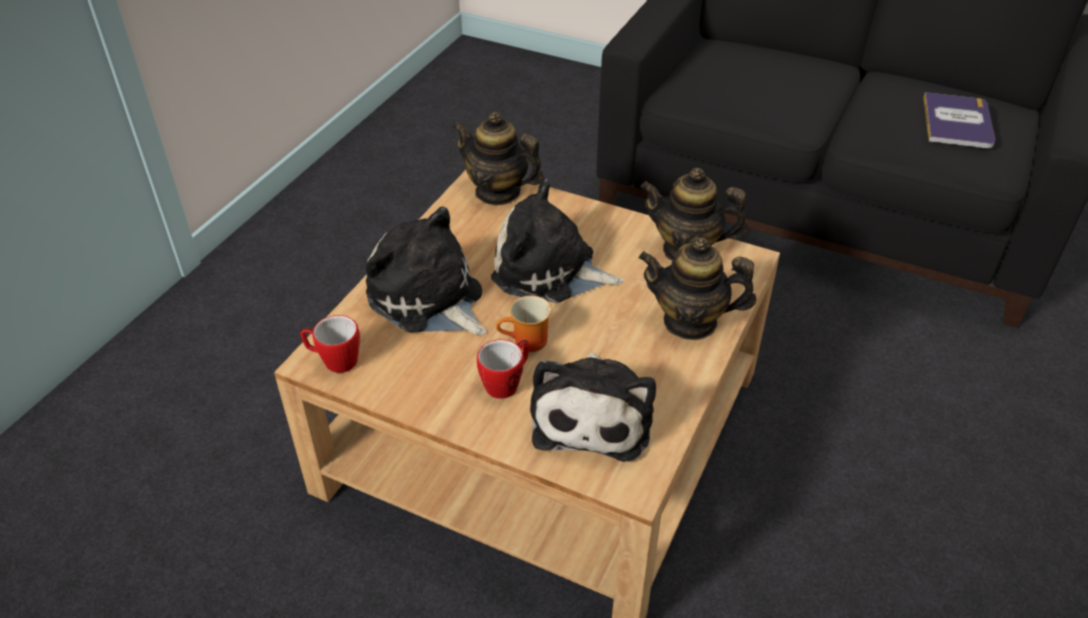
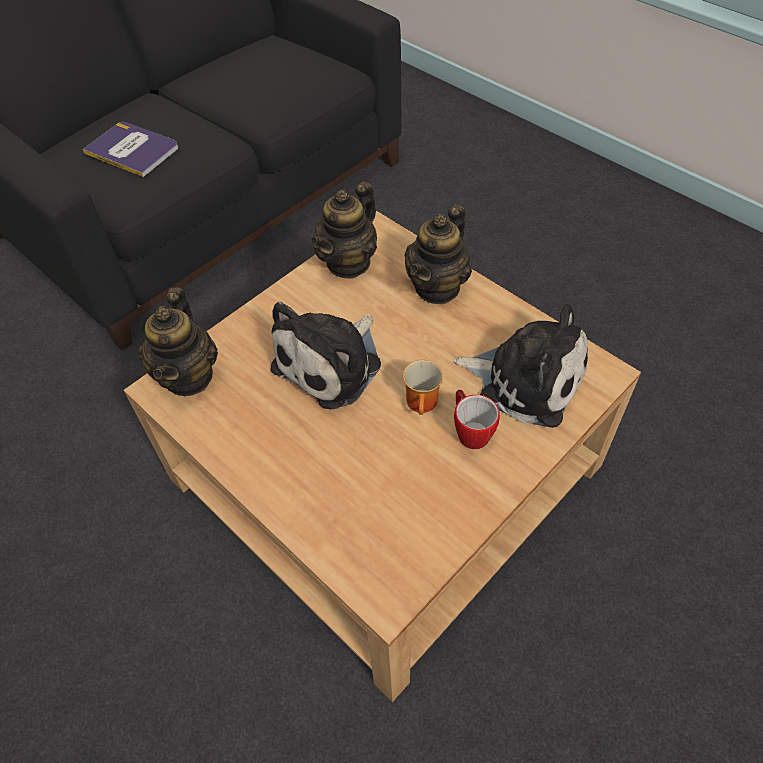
camera: 70 degrees left, 10 degrees up
mug [300,315,360,373] -> none
plush toy [366,207,487,335] -> none
teapot [452,112,544,205] -> teapot turned 45 degrees counterclockwise [138,287,218,396]
book [924,92,995,148] -> book moved to [83,122,178,177]

